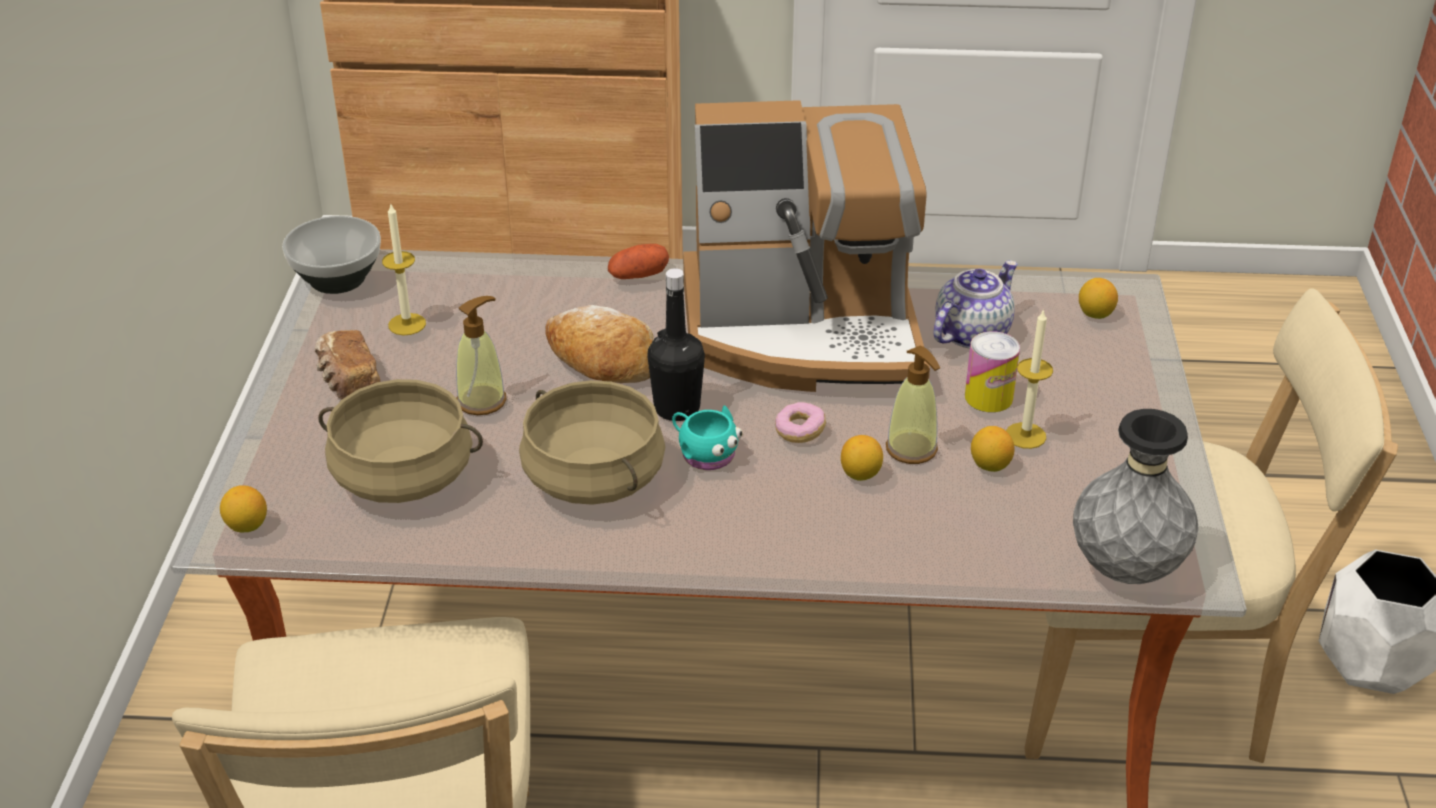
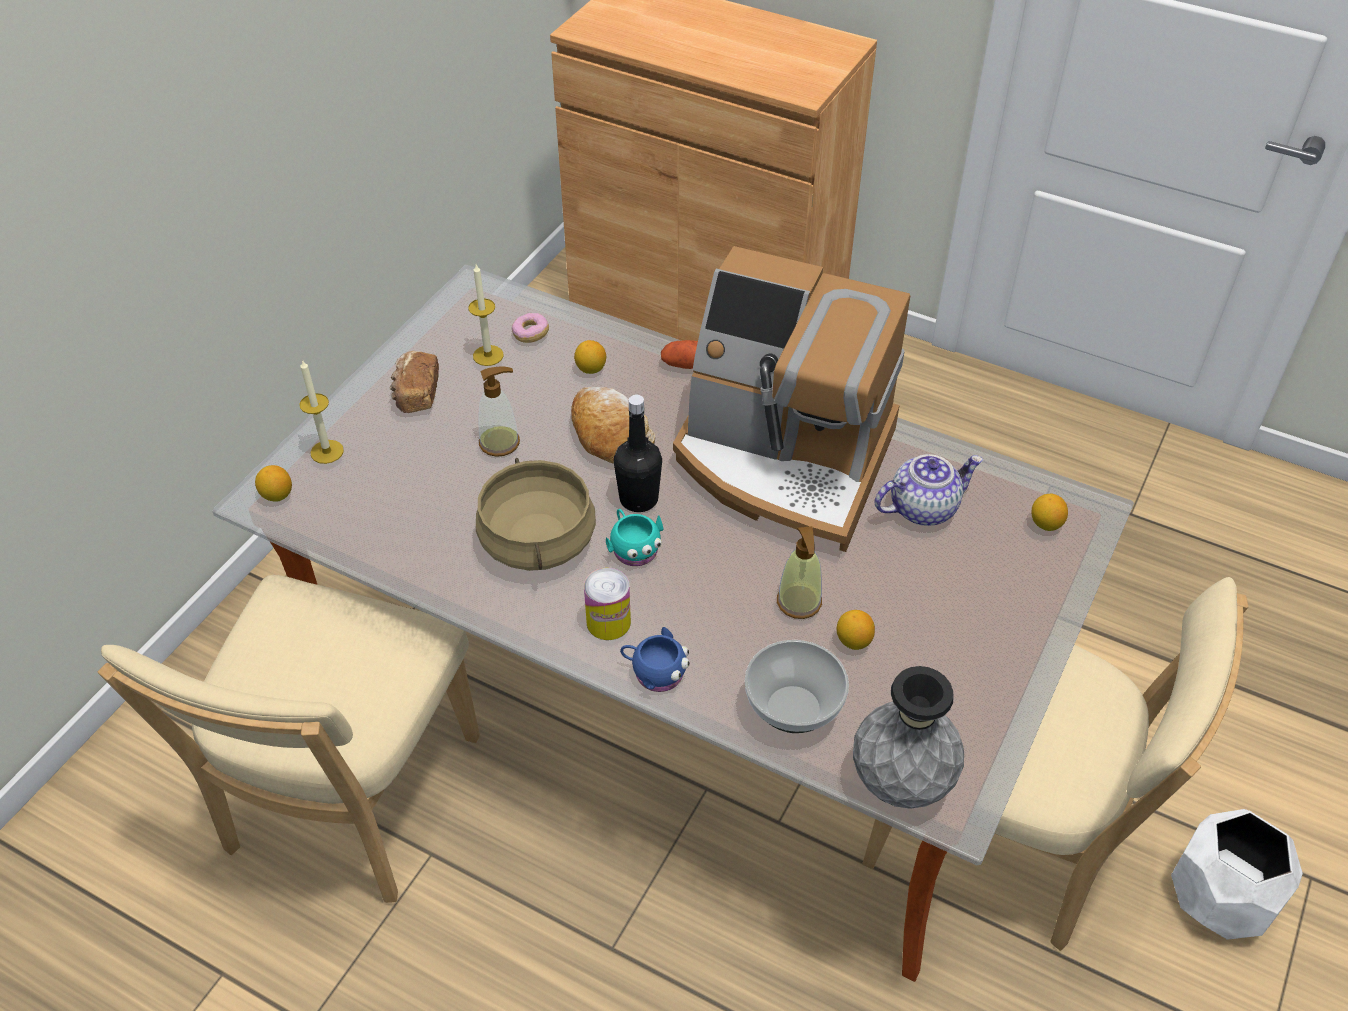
camera: 25 degrees right, 10 degrees up
bowl [282,216,381,294] -> bowl moved to [745,640,849,733]
beige cooking pot [318,379,483,503] -> none
donut [775,402,826,443] -> donut moved to [512,313,549,343]
lemon [841,435,883,481] -> lemon moved to [574,340,606,374]
can [965,331,1020,412] -> can moved to [584,568,631,640]
candle [1006,309,1053,449] -> candle moved to [299,359,344,464]
none -> blue mug [620,627,690,692]

